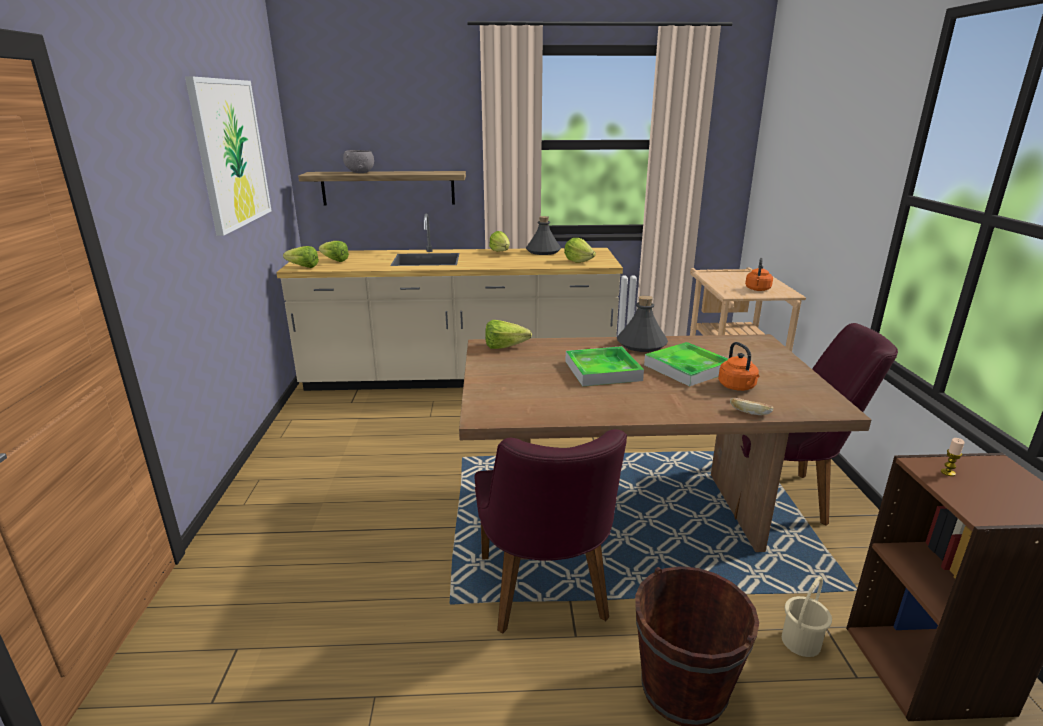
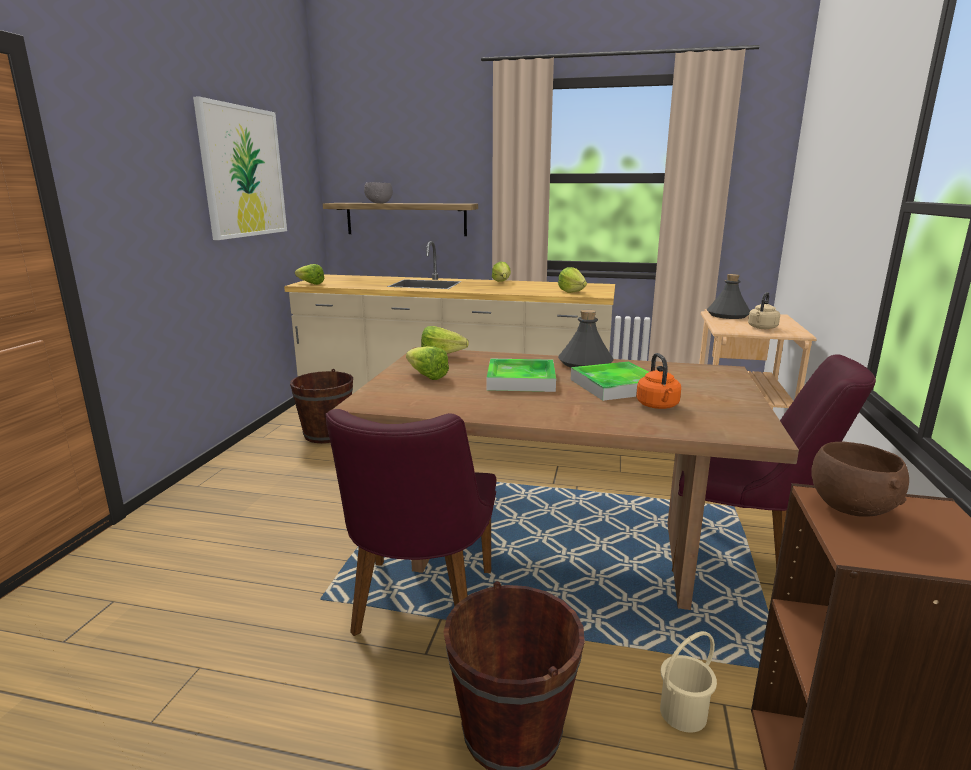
camera: 15 degrees right, 5 degrees down
lettuce [319,241,349,262] -> lettuce moved to [406,346,449,380]
grey bottle [526,216,561,255] -> grey bottle moved to [707,274,750,319]
bread [730,398,773,415] -> none
orange kettle [745,258,773,291] -> beige kettle [748,292,780,329]
candle [941,438,965,476] -> brown bowl [811,442,909,517]
none -> brown bucket [290,369,353,443]

